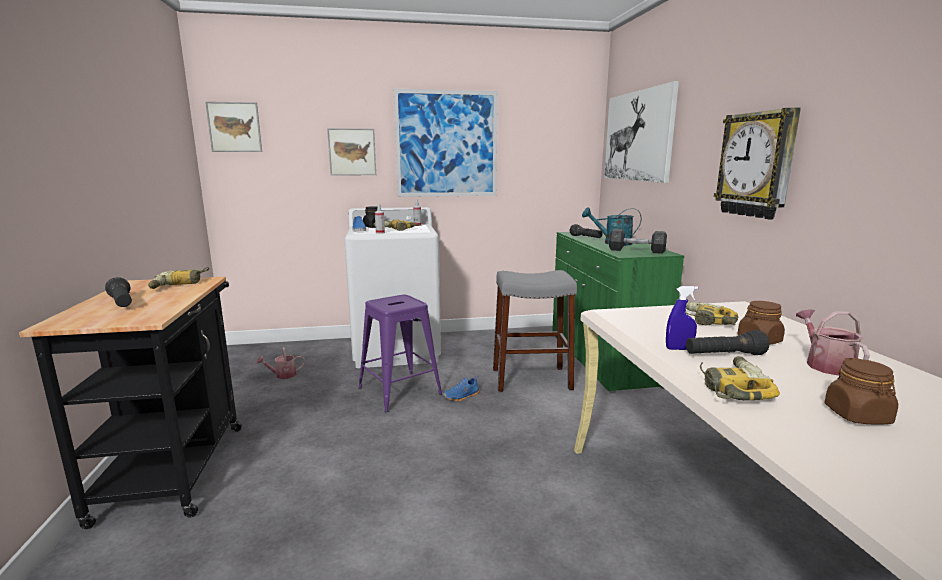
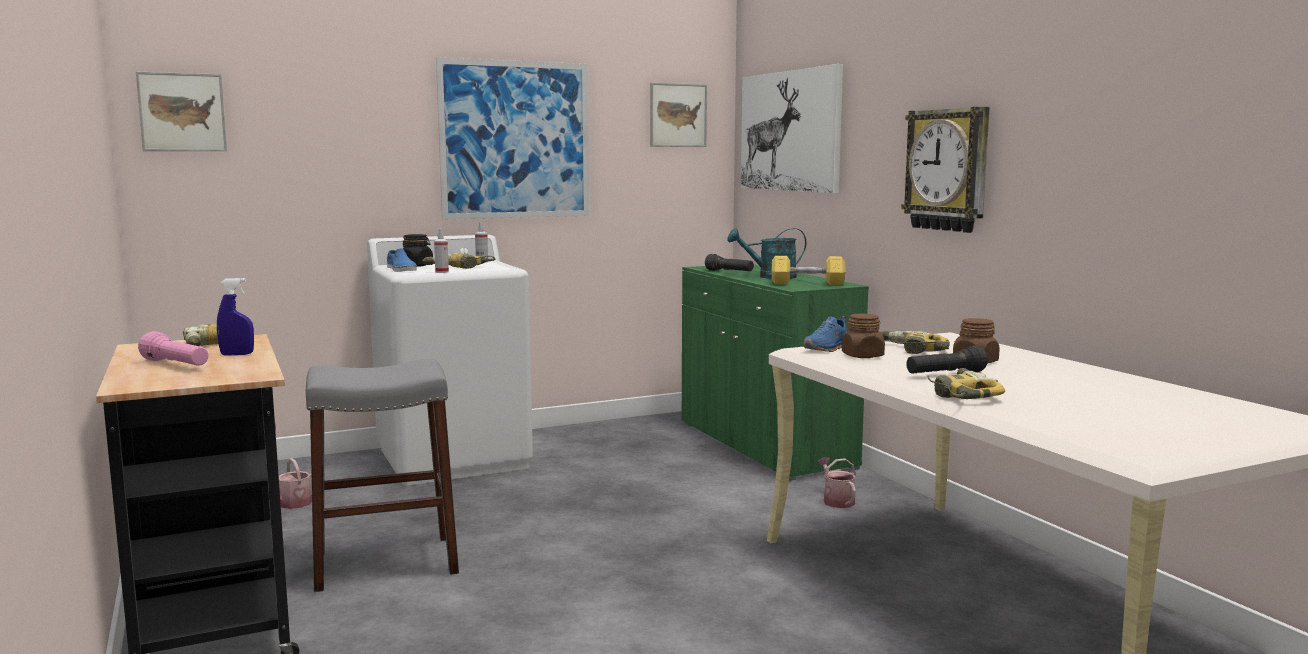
camera: 15 degrees left, 5 degrees down
black flashlight [105,277,132,307] -> pink flashlight [138,331,208,366]
picture [327,128,376,176] -> picture moved to [650,83,707,147]
purple stool [358,295,442,412] -> none
blue shoe [443,376,479,401] -> blue shoe moved to [803,316,847,352]
grey stool [493,270,577,392] -> grey stool moved to [306,359,459,592]
grey dumbbell [609,229,667,254] -> yellow dumbbell [772,256,845,285]
blue spray bottle [666,286,698,350] -> blue spray bottle moved to [217,278,254,356]
watering can [796,309,870,376] -> watering can moved to [817,457,856,508]
brown jar [825,358,898,425] -> brown jar moved to [842,314,885,358]

